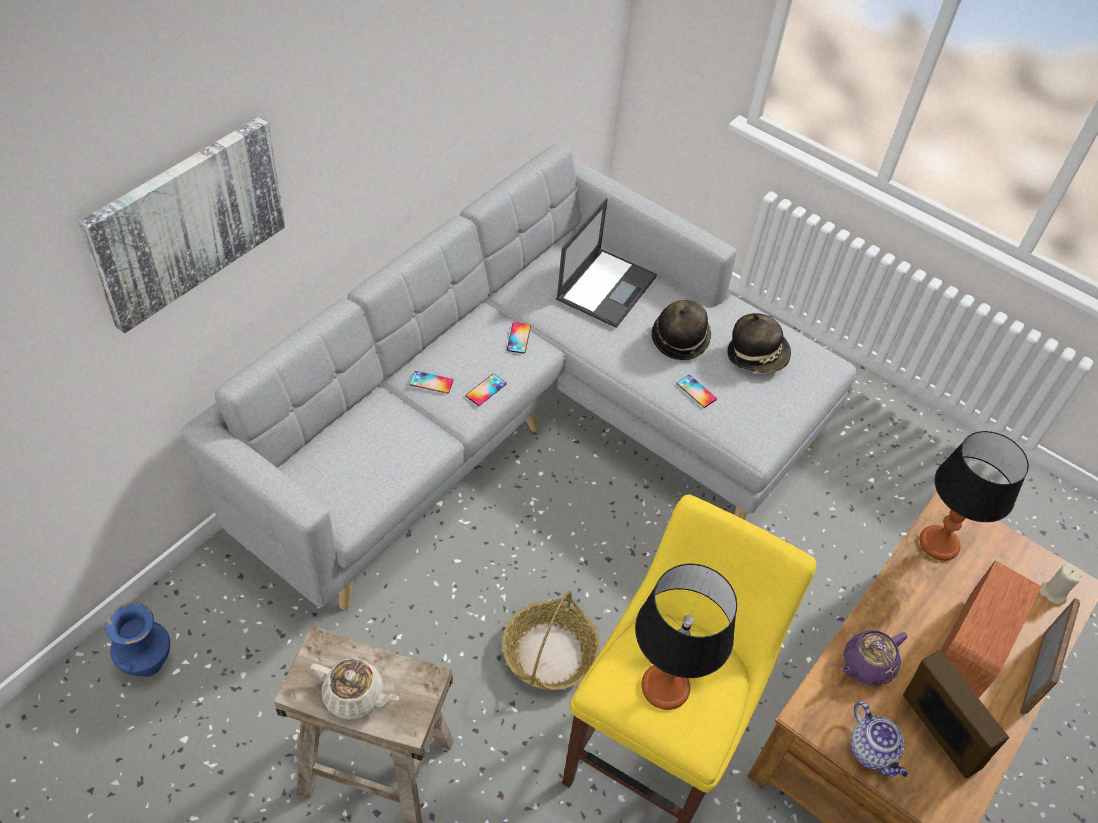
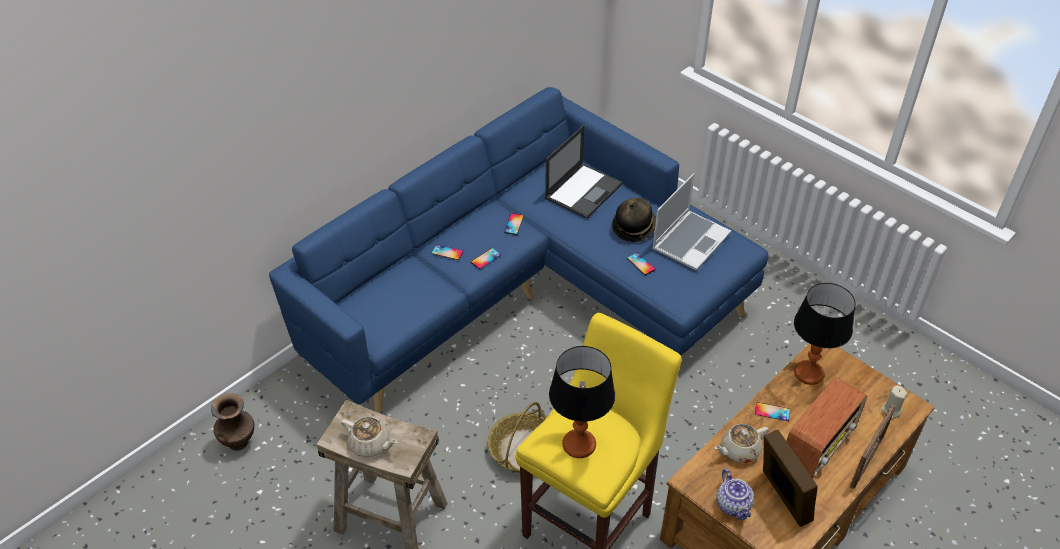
camera: 10 degrees right, 5 degrees down
picture [79,117,285,333] -> none
blue vase [105,602,170,677] -> brown vase [211,393,254,451]
grey sofa [181,145,856,611] -> blue sofa [269,87,769,414]
hat [727,313,791,374] -> laptop [652,173,731,271]
purple teapot [842,630,907,686] -> beige teapot [714,424,769,463]
none -> phone [755,402,790,421]

